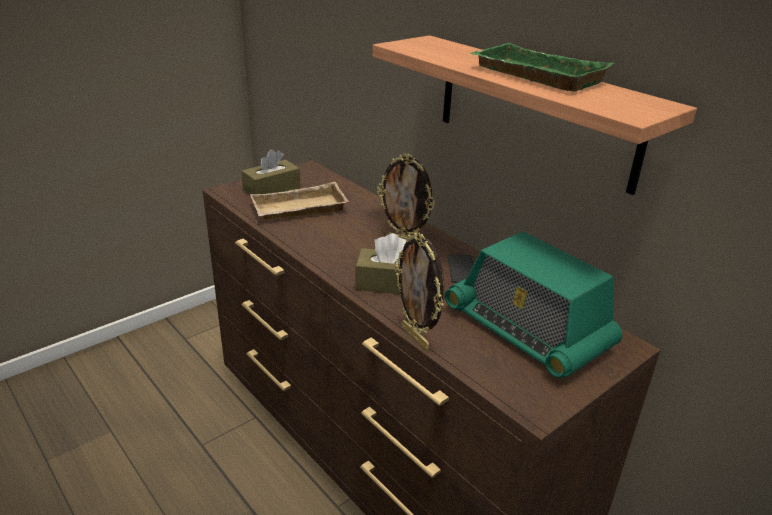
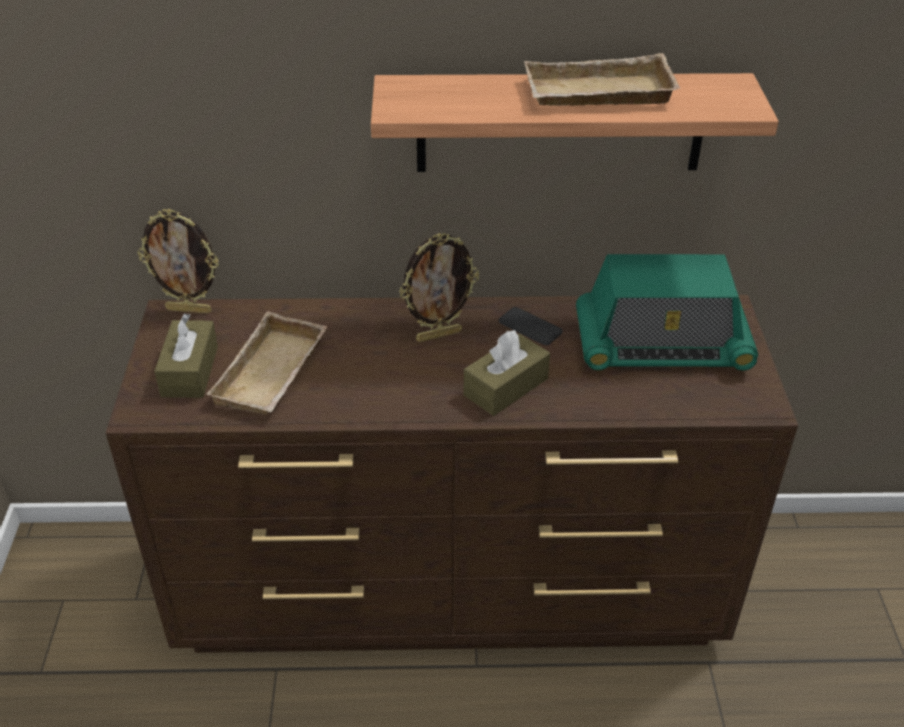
camera: 50 degrees left, 10 degrees up
picture frame [395,232,444,350] -> picture frame moved to [137,209,219,314]
green tray [470,43,614,92] -> beige tray [524,53,681,106]

